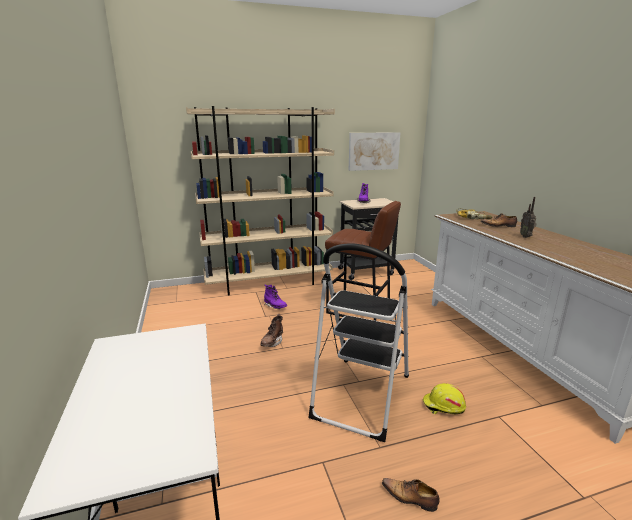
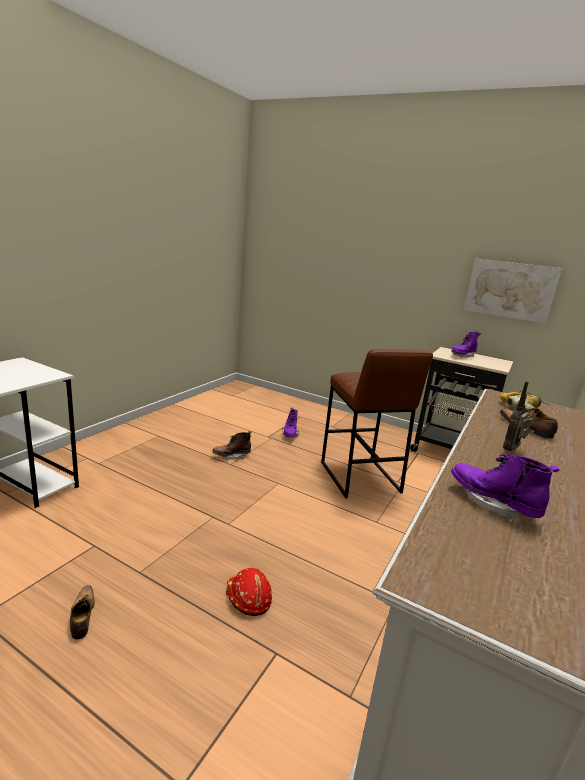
camera: 45 degrees right, 0 degrees up
beige bookcase [186,106,335,295] -> none
step ladder [308,243,409,442] -> none
yellow hard hat [423,383,466,414] -> red hard hat [226,568,272,616]
none -> purple boot [451,454,560,521]

